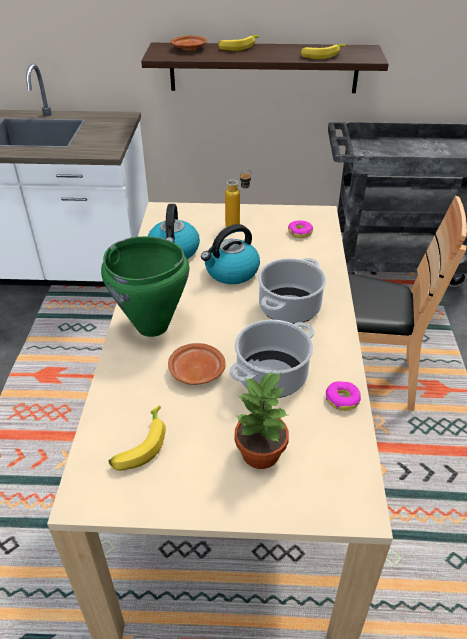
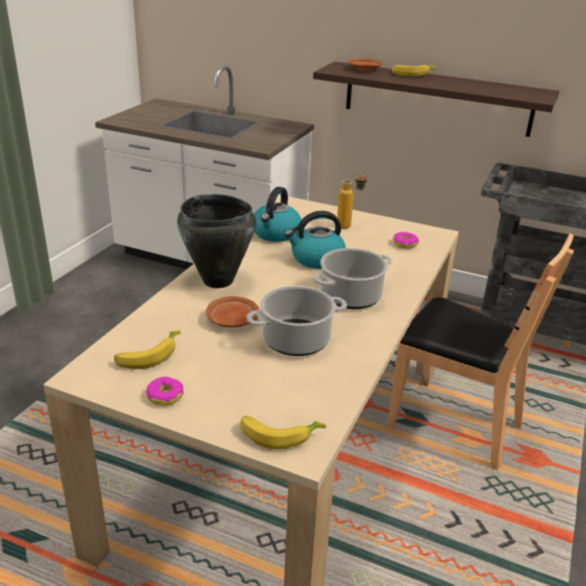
camera: 20 degrees right, 10 degrees down
green cooking pot [101,236,190,337] -> black cooking pot [177,194,256,288]
potted plant [235,371,289,469] -> none
banana [301,44,345,59] -> banana moved to [240,416,326,449]
donut [326,381,361,411] -> donut moved to [146,376,184,406]

